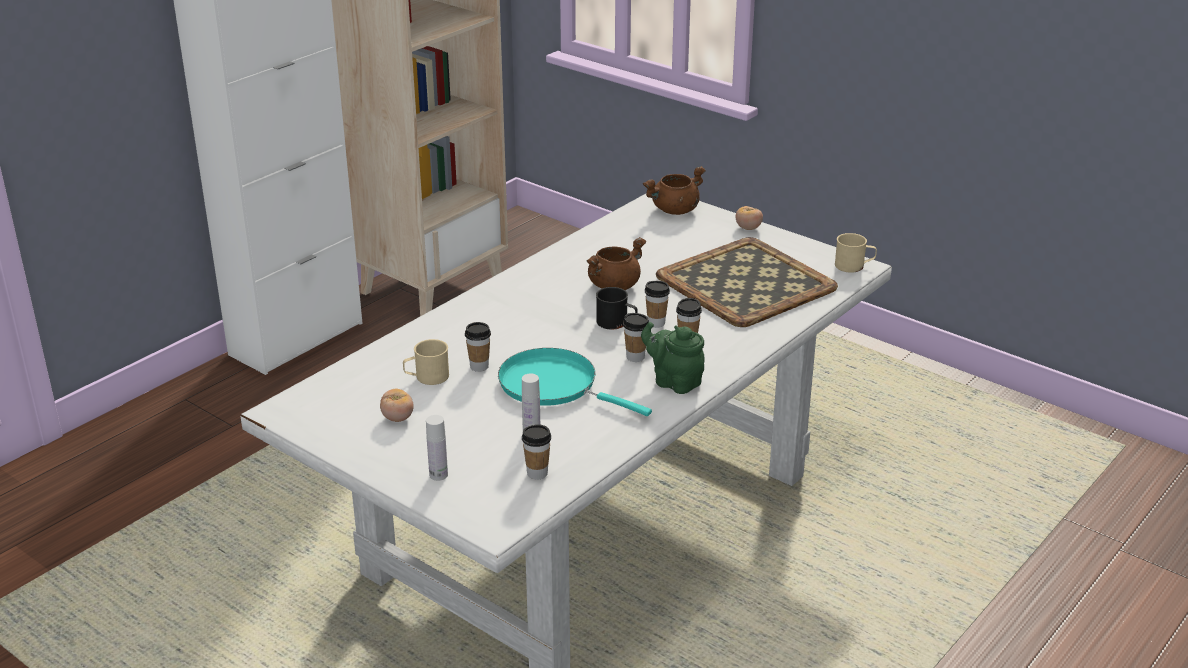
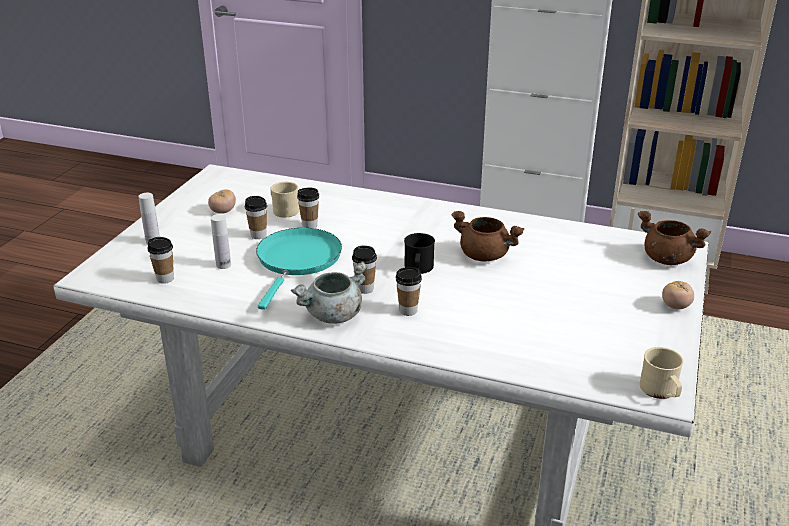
camera: 70 degrees right, 0 degrees up
green teapot [641,322,705,394] -> grey cooking pot [291,261,368,324]
cup [645,281,670,328] -> cup moved to [245,196,267,239]
tray [656,237,838,327] -> none

